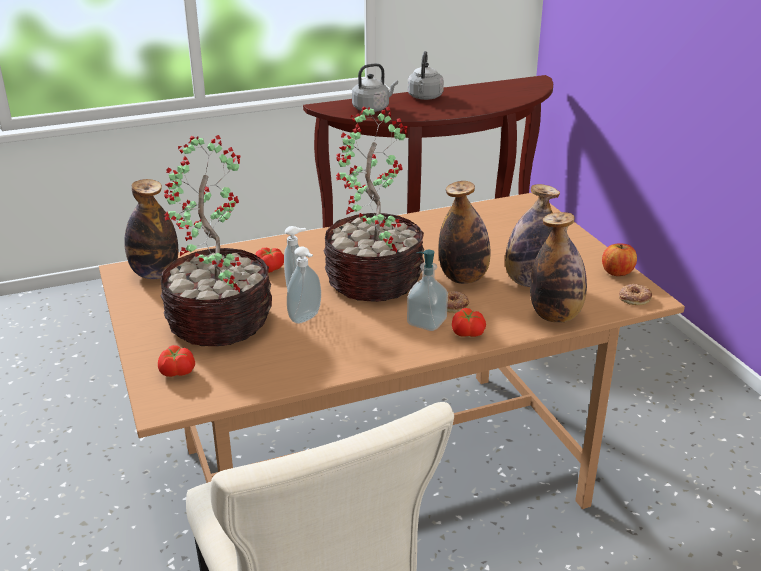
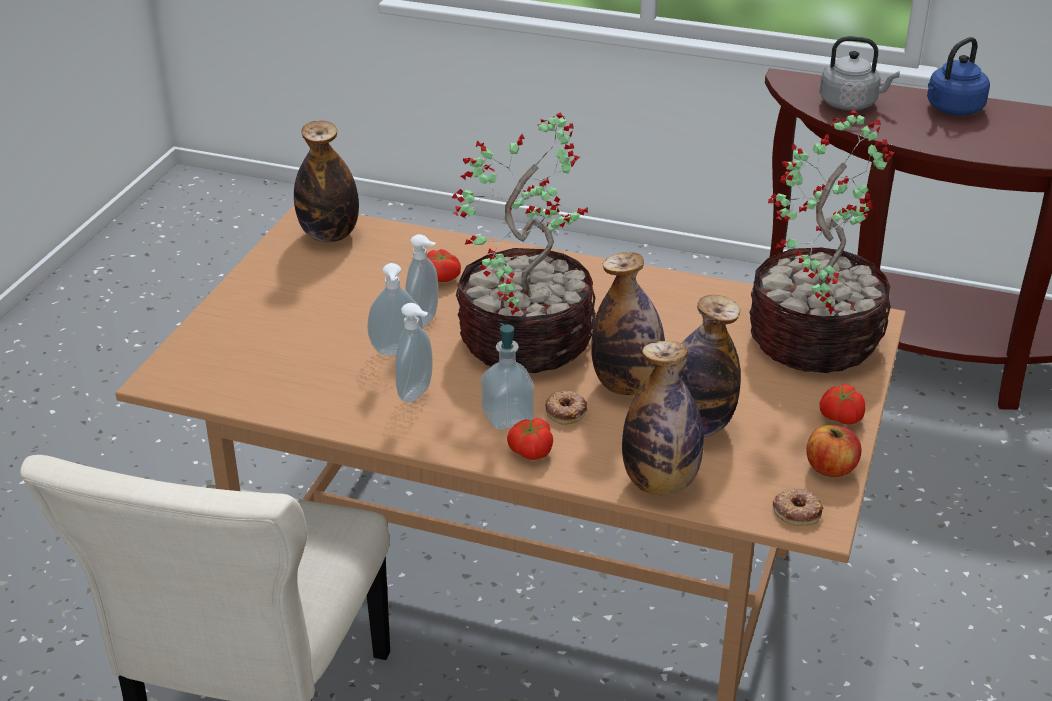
camera: 40 degrees right, 5 degrees up
tomato [158,345,195,377] -> tomato moved to [820,384,866,425]
potted plant [160,135,272,346] -> potted plant moved to [749,110,895,373]
grey kettle [408,51,444,100] -> blue kettle [927,37,990,115]
none -> soap dispenser [395,303,433,403]

